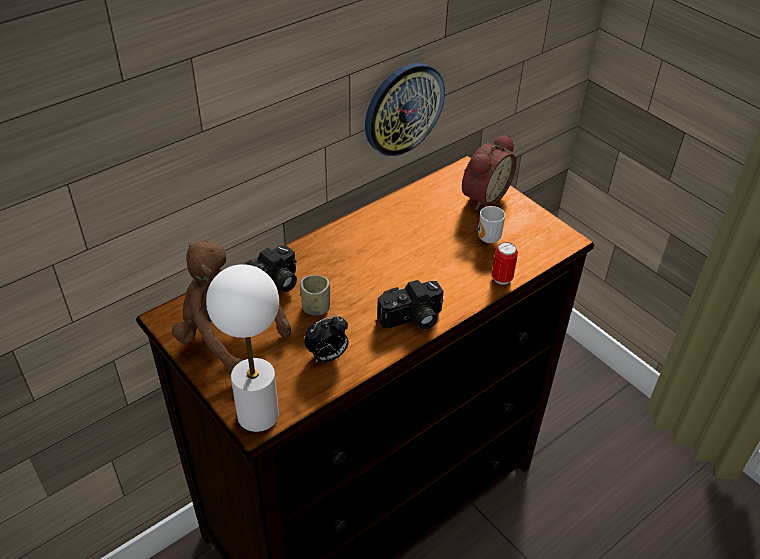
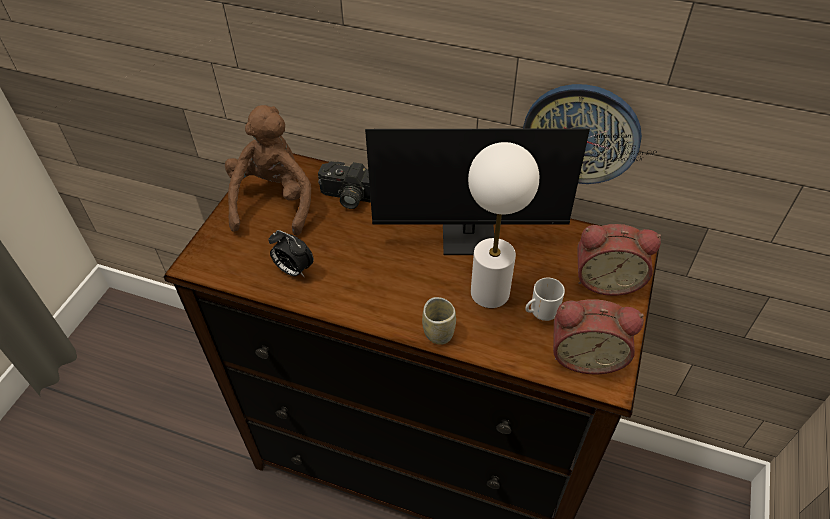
camera: 60 degrees right, 5 degrees up
white table lamp [206,264,279,432] -> white table lamp moved to [468,142,539,308]
cup [300,275,330,315] -> cup moved to [422,297,456,345]
camera [377,280,443,329] -> none
can [492,242,518,285] -> none
none -> monitor [365,128,657,255]
none -> alarm clock [553,299,644,374]

